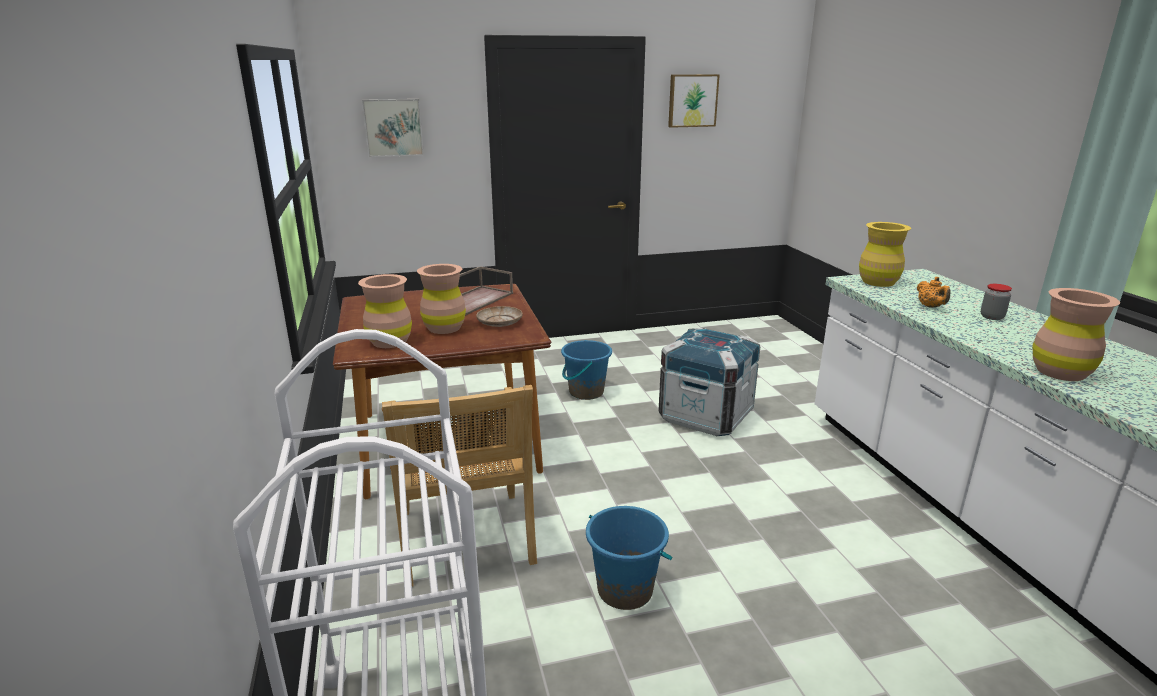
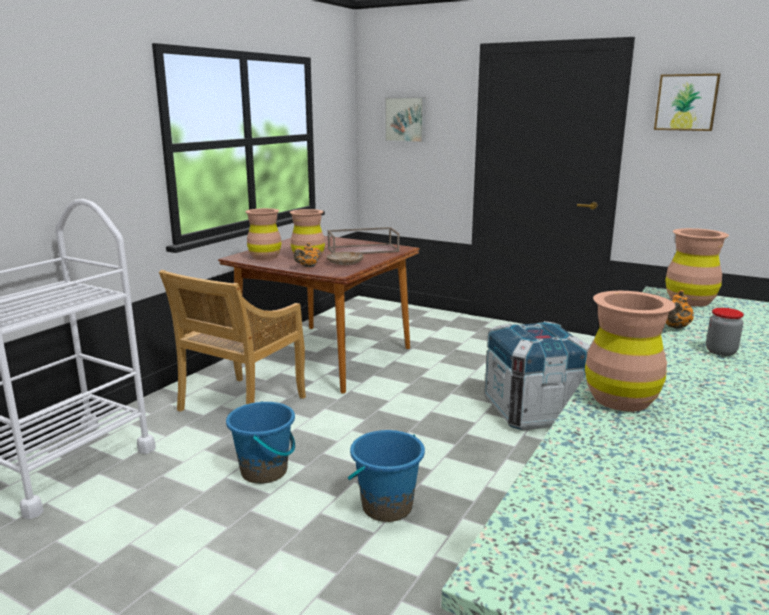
camera: 45 degrees right, 5 degrees down
blue bucket [561,340,612,400] -> blue bucket moved to [348,430,425,522]
yellow vase [859,222,911,287] -> brown vase [665,228,729,307]
none -> orange teapot [294,243,321,267]

